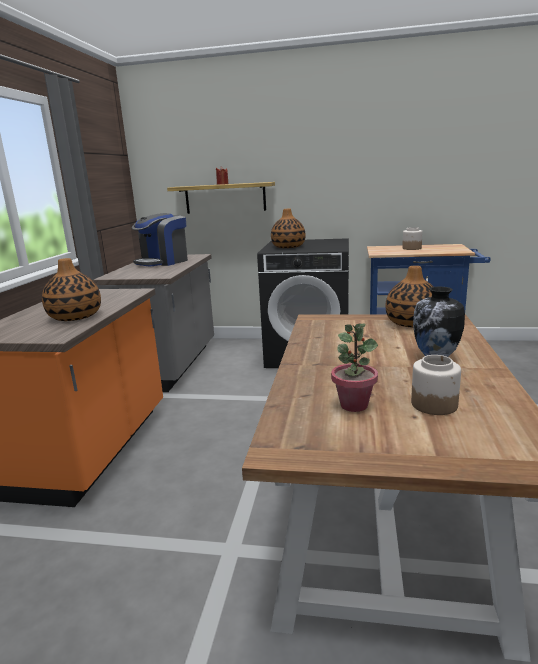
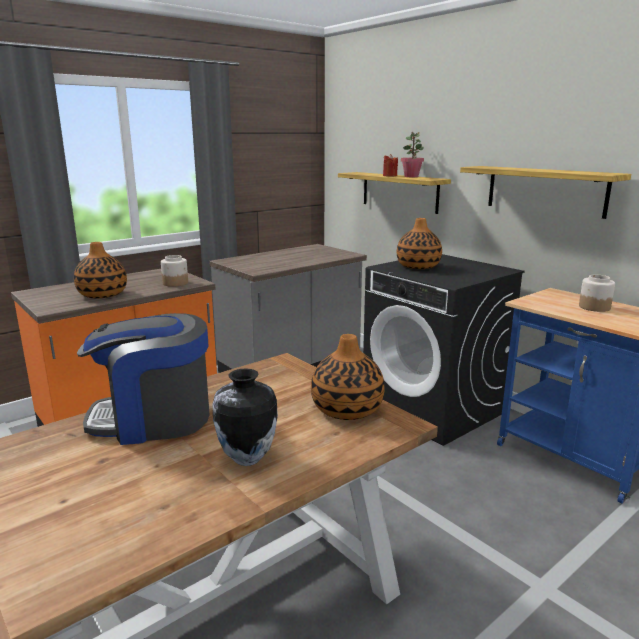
camera: 40 degrees right, 0 degrees up
coffee machine [132,213,188,266] -> coffee machine moved to [77,313,209,445]
potted plant [331,323,378,412] -> potted plant moved to [401,132,424,177]
jar [411,355,461,415] -> jar moved to [161,255,188,287]
none -> shelf [460,166,631,219]

